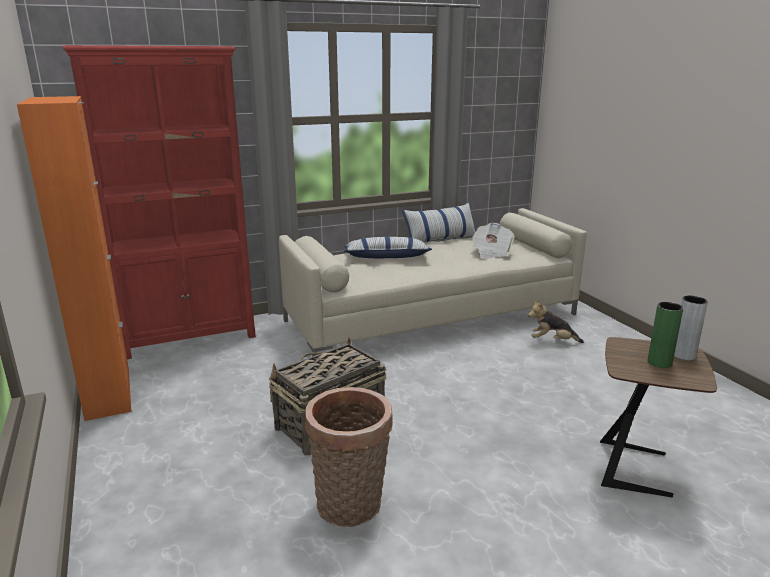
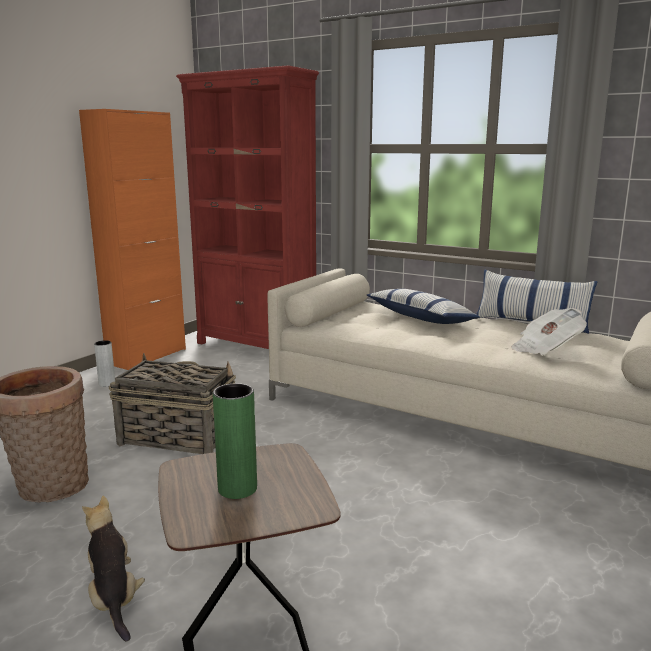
camera: 55 degrees right, 5 degrees down
plush toy [528,300,584,343] -> plush toy moved to [82,496,145,642]
grey vase [674,295,708,360] -> grey vase moved to [94,340,115,387]

